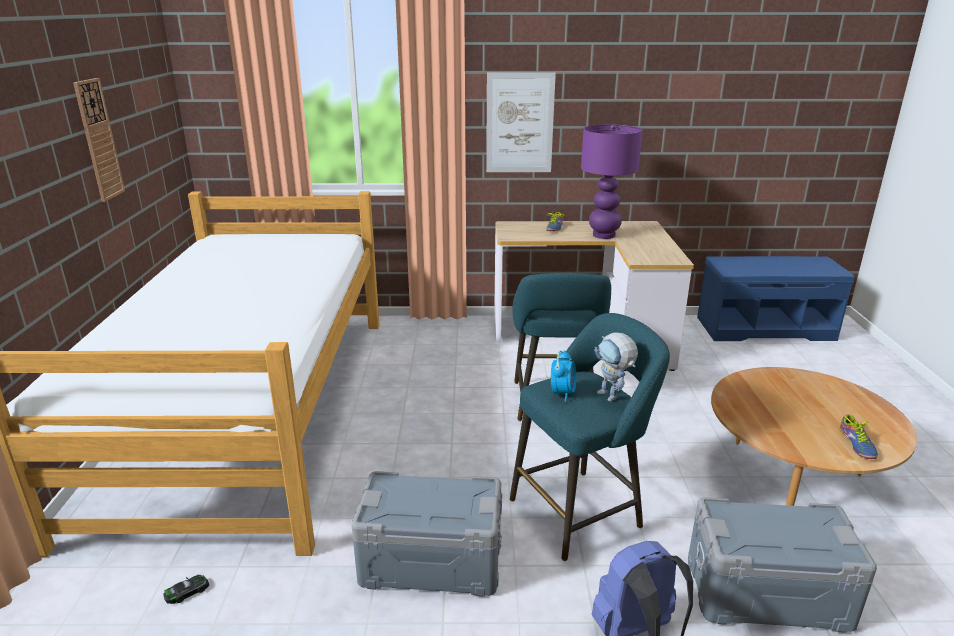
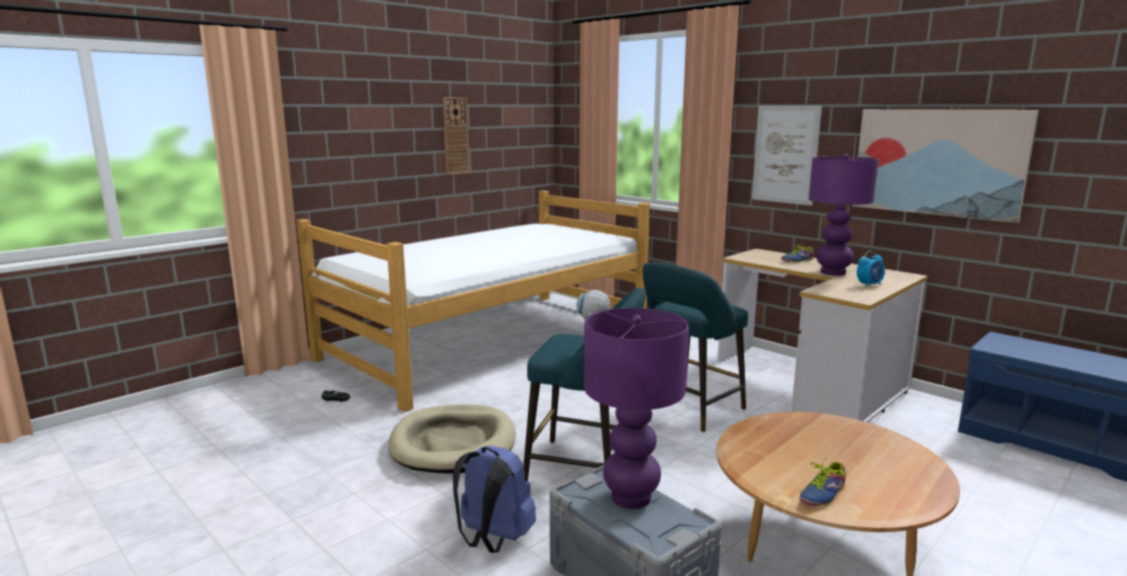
camera: 45 degrees right, 10 degrees down
grey storage box [351,471,502,597] -> beige dog bed [388,404,516,474]
alarm clock [551,350,577,402] -> alarm clock moved to [857,251,885,288]
none -> purple table lamp [584,308,689,509]
none -> picture [852,109,1039,223]

